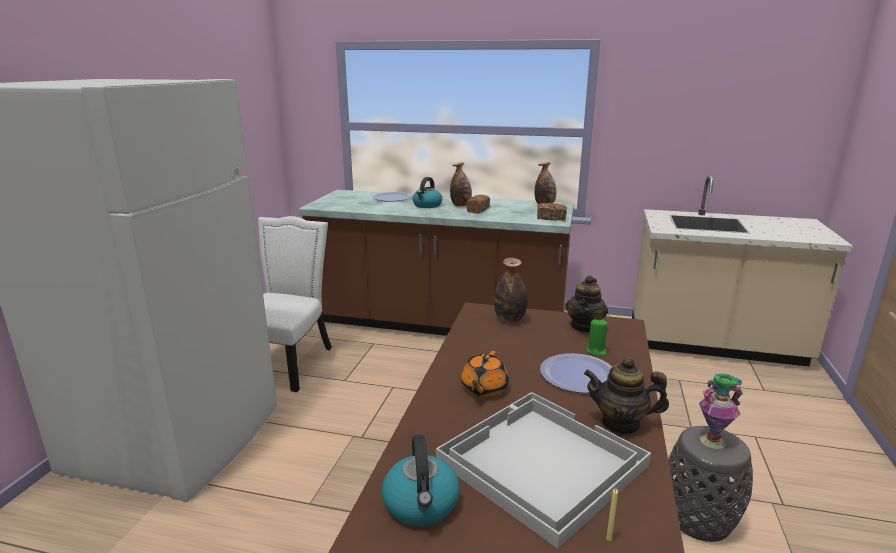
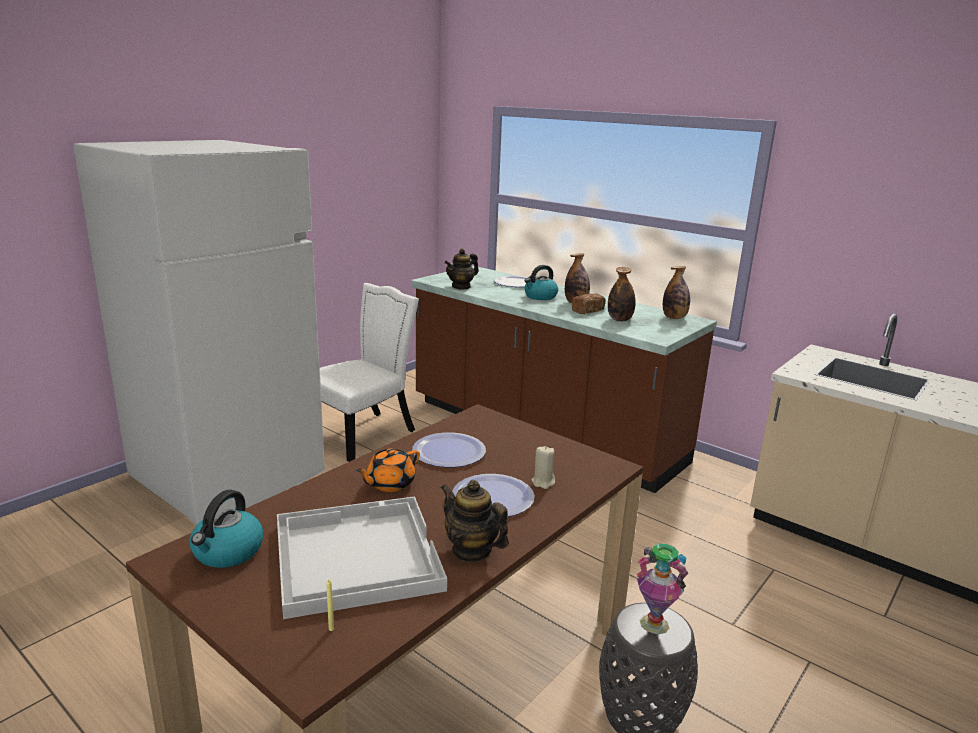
camera: 25 degrees right, 0 degrees up
bottle [494,258,527,323] -> bottle moved to [608,267,636,321]
bread [537,203,567,221] -> none
teapot [565,275,608,333] -> teapot moved to [444,248,479,290]
green candle [586,319,608,356] -> beige candle [532,446,555,489]
none -> plate [412,432,486,467]

